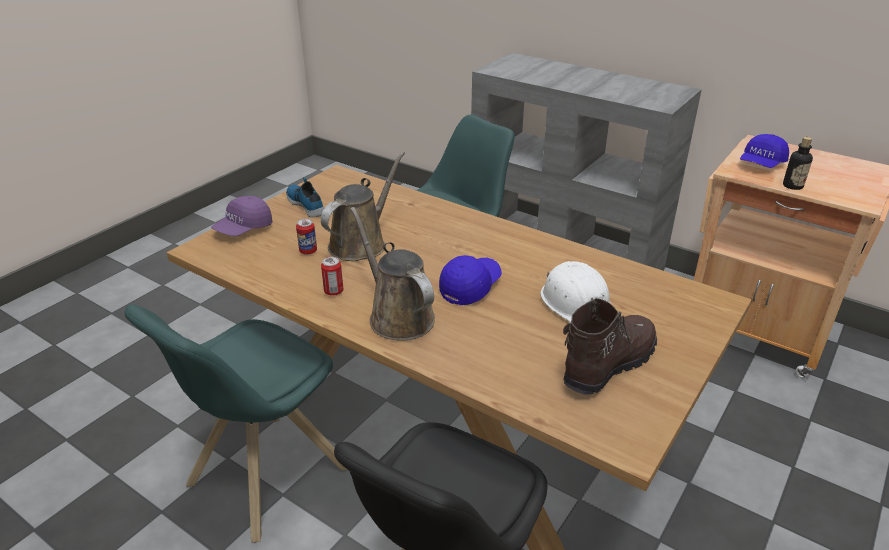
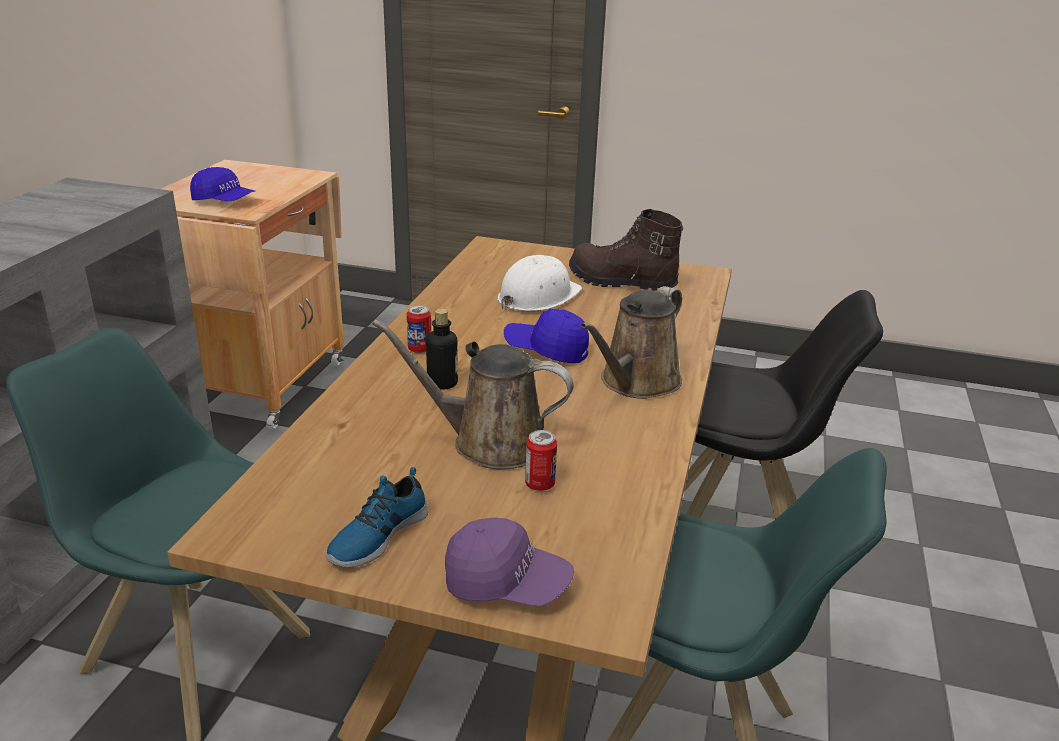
camera: 110 degrees left, 5 degrees down
can [321,257,343,296] -> can moved to [407,305,431,353]
bottle [783,137,813,190] -> bottle moved to [426,309,458,390]

